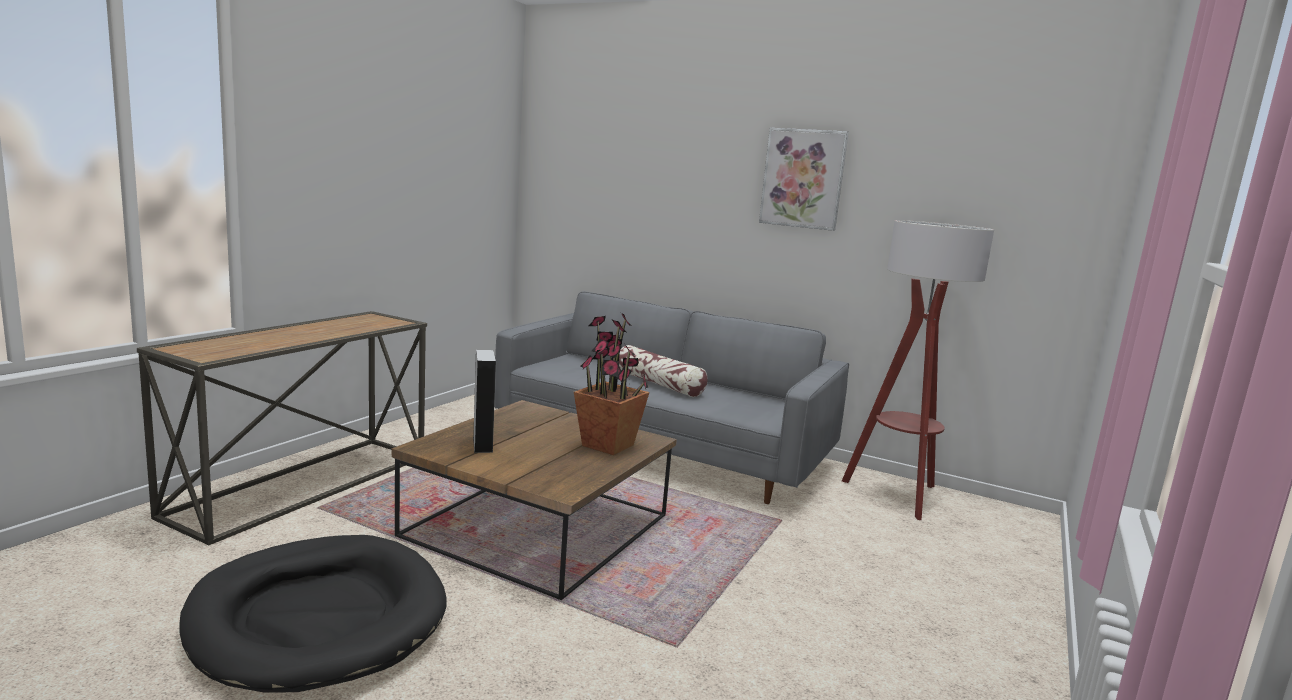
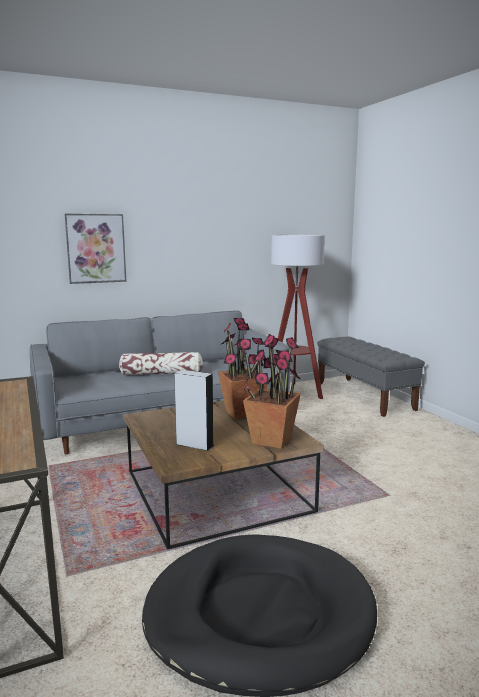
camera: 50 degrees left, 0 degrees up
picture [759,128,849,231] -> picture moved to [65,214,127,284]
none -> potted plant [243,334,301,449]
none -> grey bench [317,337,425,417]

